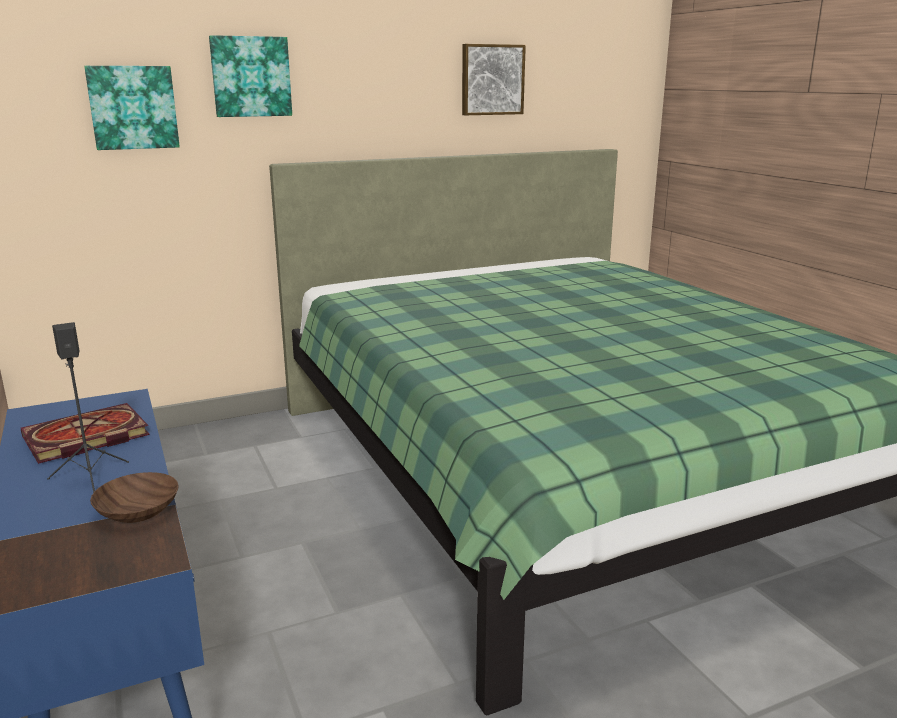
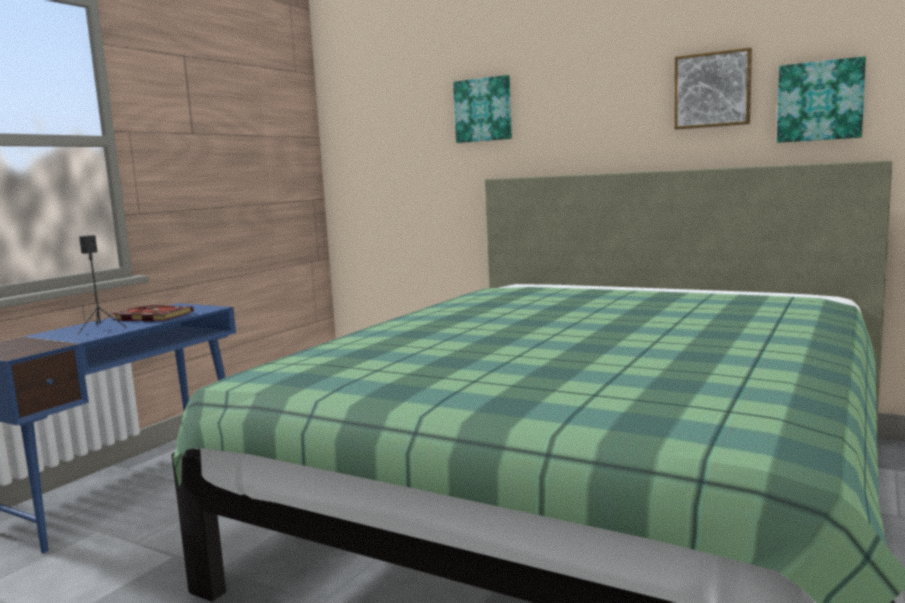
camera: 55 degrees right, 10 degrees down
picture [84,66,180,150] -> picture moved to [777,56,866,143]
brown bowl [90,472,179,523] -> none

